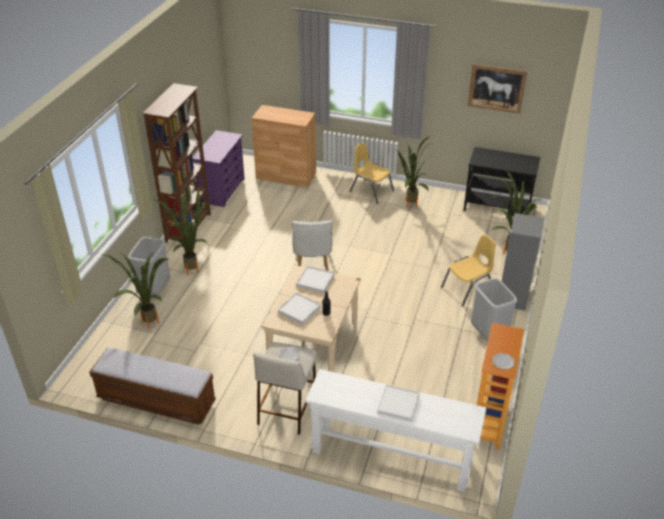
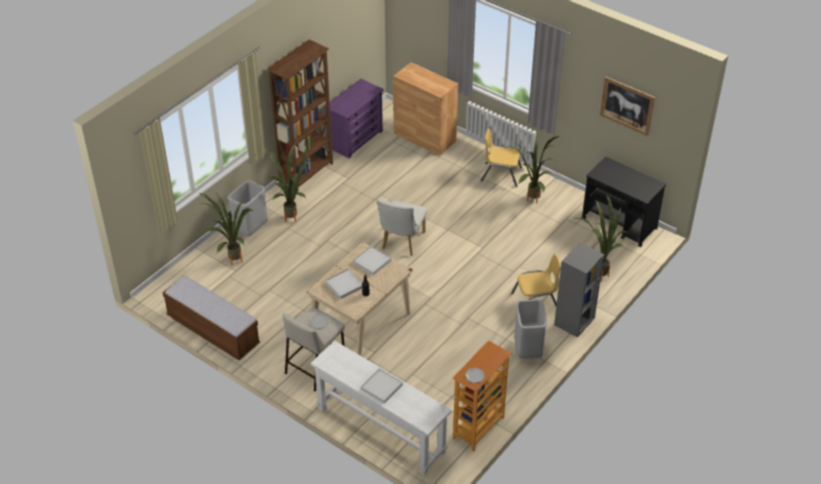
camera: 20 degrees right, 5 degrees up
yellow chair [350,142,394,204] -> yellow chair turned 45 degrees counterclockwise [481,129,522,187]

